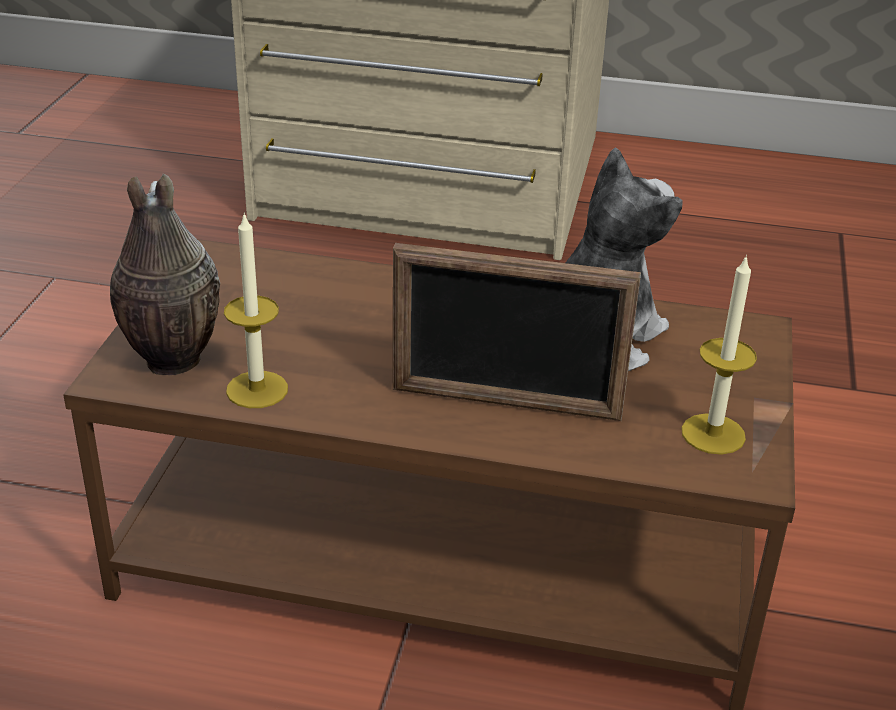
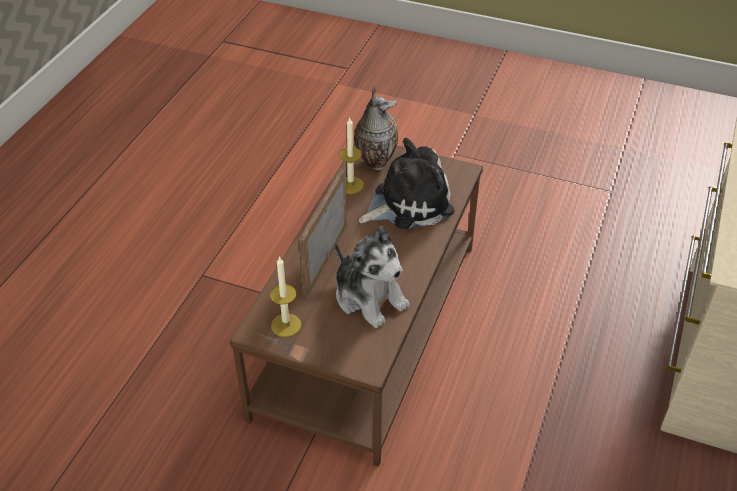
camera: 100 degrees right, 10 degrees up
none -> plush toy [359,138,454,229]

